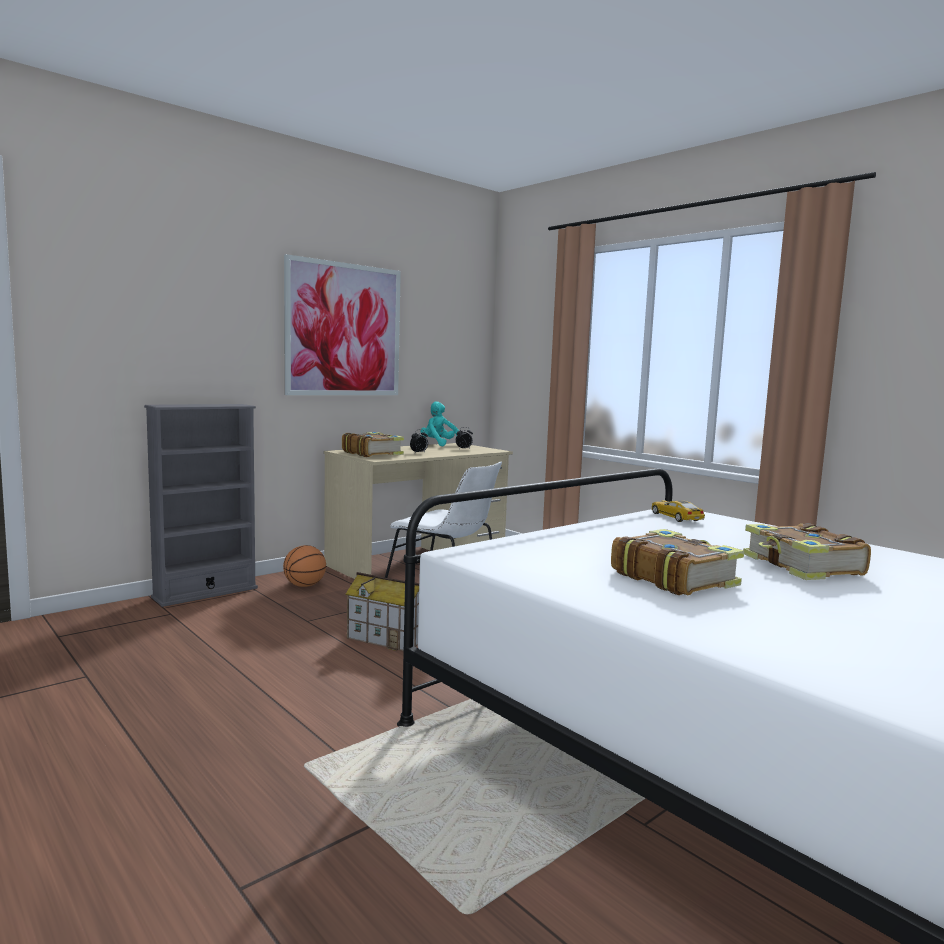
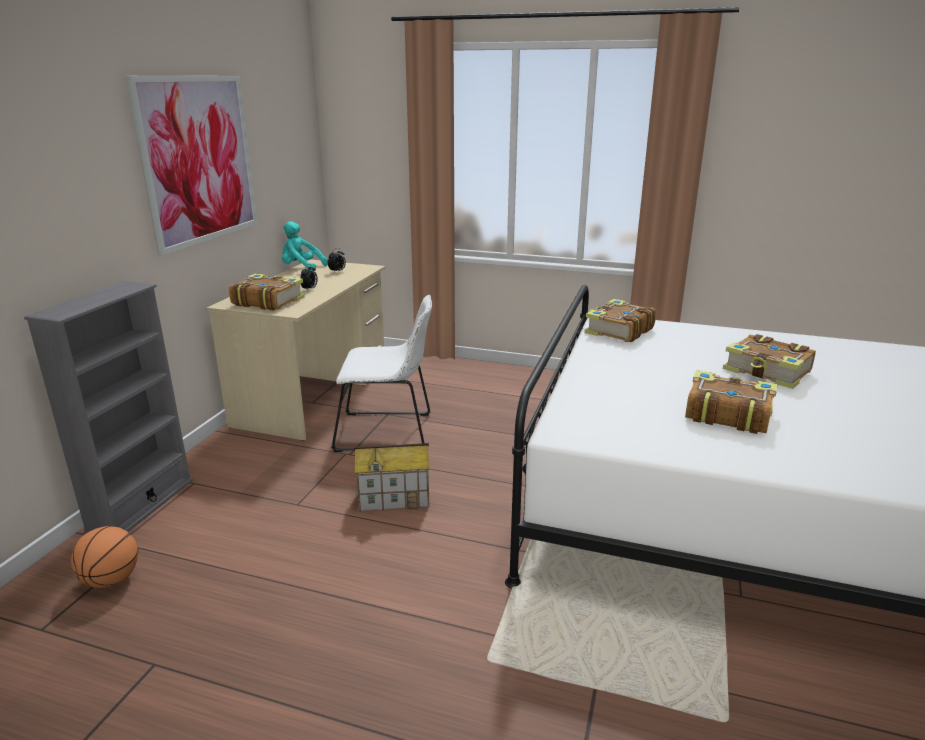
camera: 30 degrees left, 15 degrees up
basketball [283,545,326,587] -> basketball moved to [71,526,138,588]
toy car [652,500,705,522] -> book [585,299,656,342]

